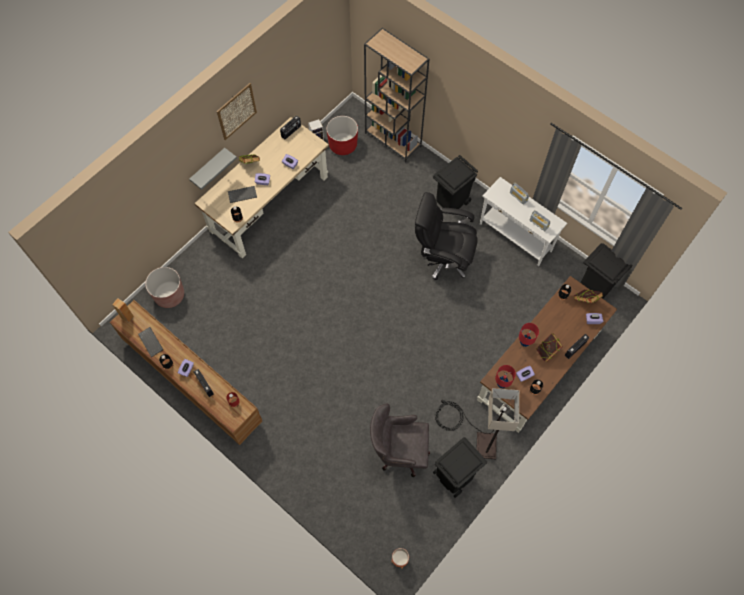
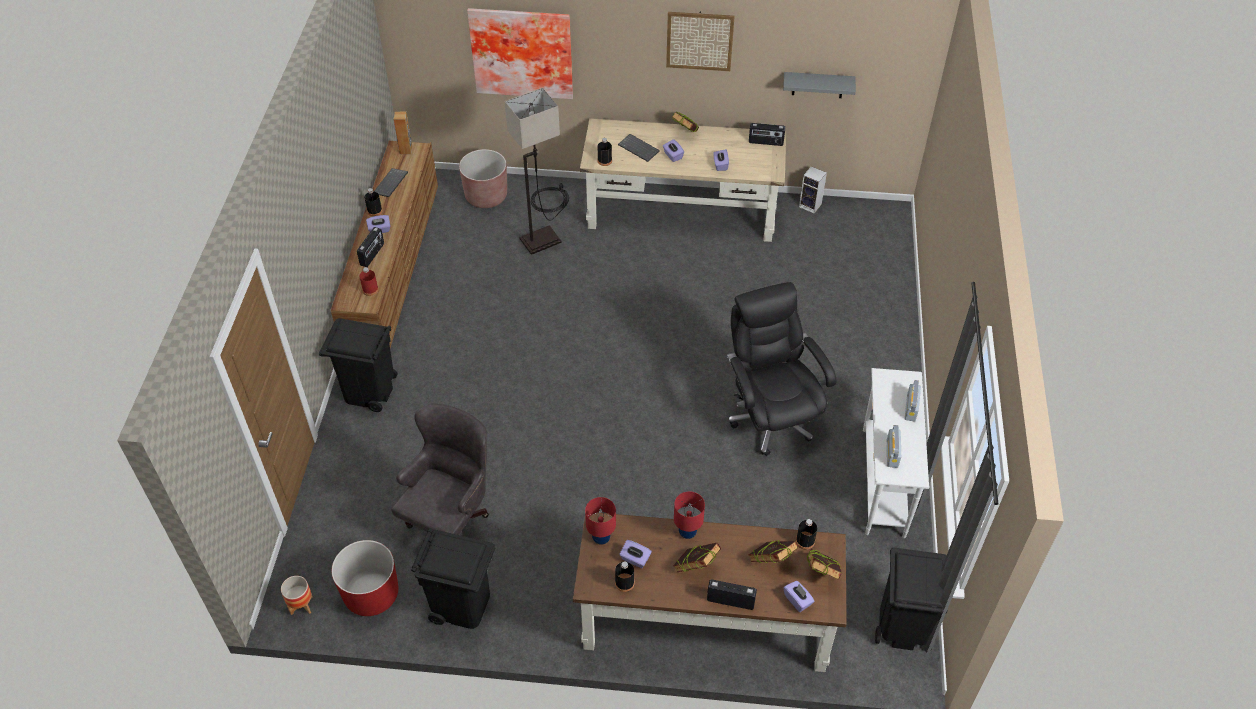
camera: 55 degrees right, 15 degrees down
grey shelf [189,148,237,190] -> grey shelf moved to [783,72,856,98]
red planter [326,116,358,155] -> red planter moved to [332,540,398,616]
bookcase [364,28,429,162] -> none
grey office chair [370,404,430,477] -> grey office chair turned 60 degrees clockwise [391,403,489,535]
black trash can [433,155,478,209] -> black trash can moved to [319,318,398,412]
floor lamp [435,388,519,459] -> floor lamp moved to [505,88,569,255]
none -> picture [467,8,573,99]
none -> book [748,540,798,563]

